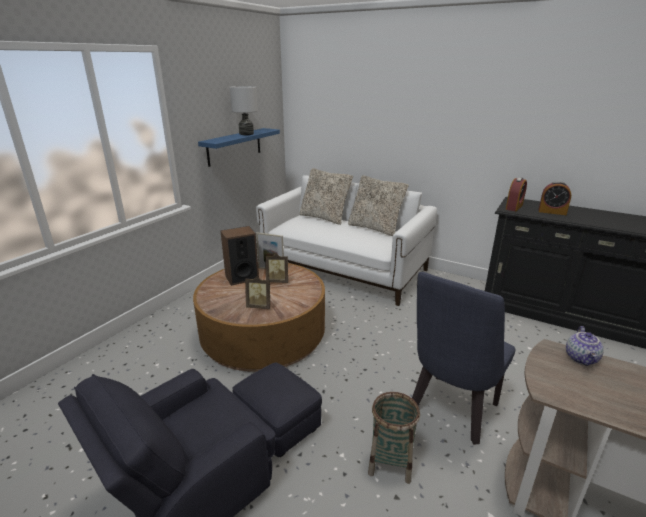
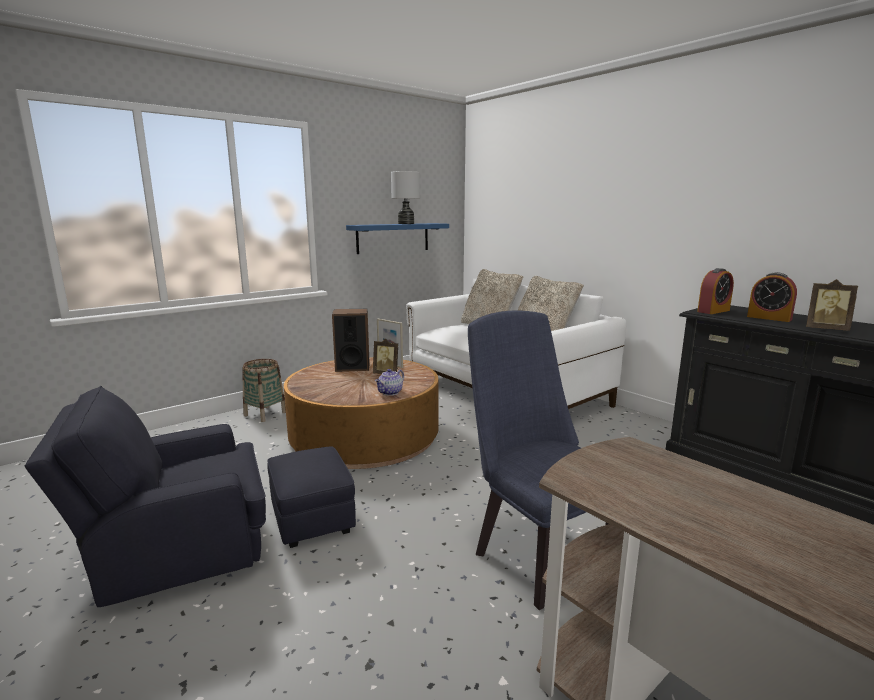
camera: 20 degrees right, 10 degrees down
picture frame [245,276,270,310] -> picture frame moved to [806,279,858,331]
basket [368,392,420,484] -> basket moved to [242,359,286,422]
blue chair [412,272,515,444] -> blue chair turned 90 degrees clockwise [468,311,609,610]
teapot [566,326,604,366] -> teapot moved to [375,369,404,396]

